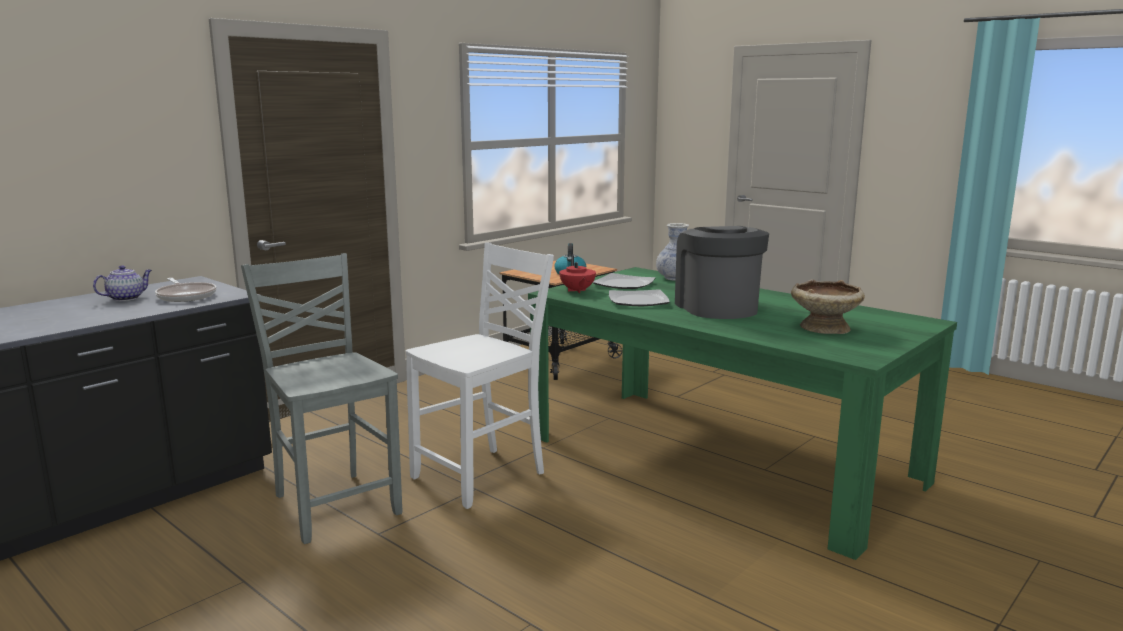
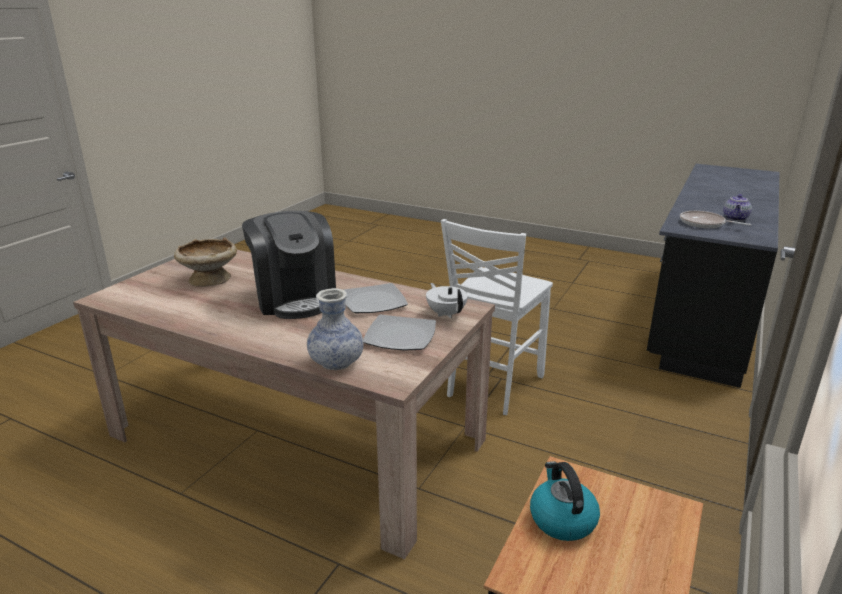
camera: 165 degrees right, 10 degrees up
grey chair [241,253,402,544] -> none
green dining table [528,267,957,560] -> beige dining table [73,250,495,559]
red teapot [559,255,596,293] -> white teapot [426,283,468,318]

